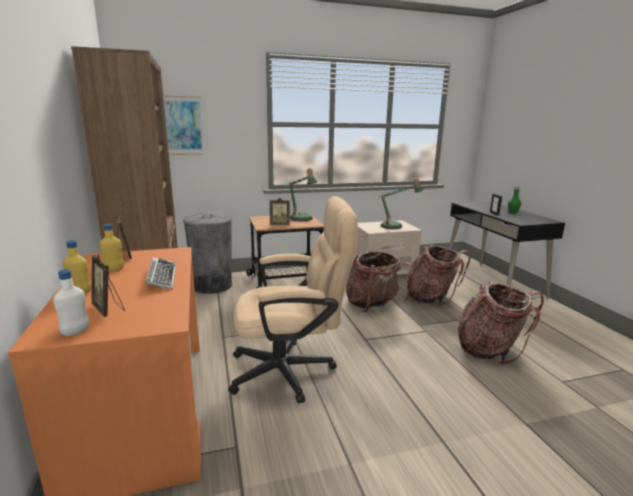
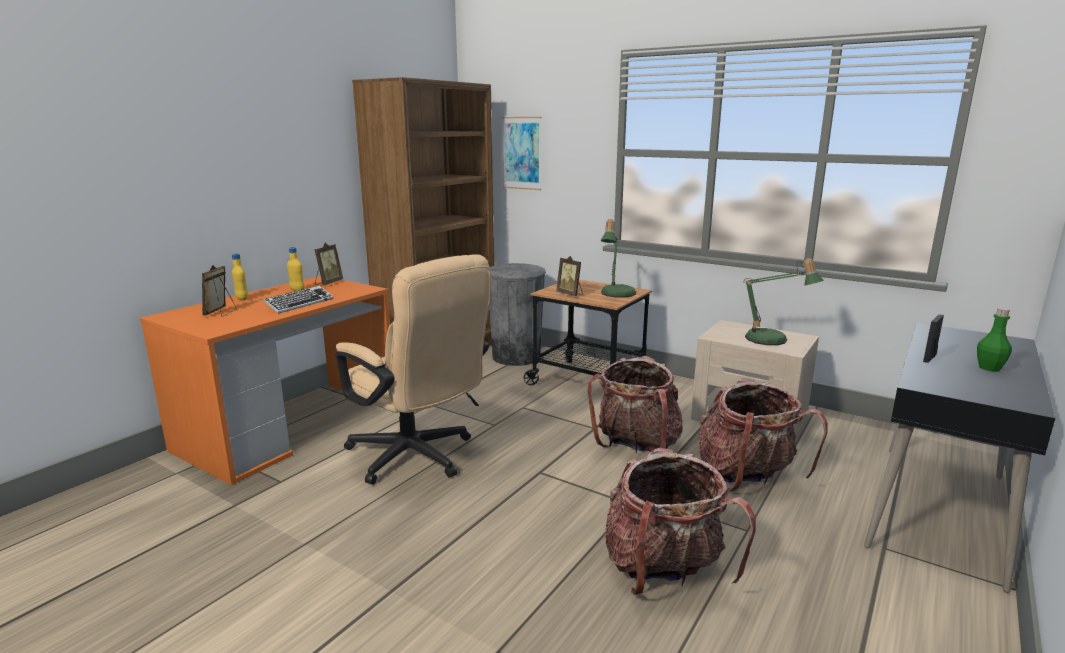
camera: 50 degrees right, 0 degrees up
white bottle [53,269,89,336] -> none

